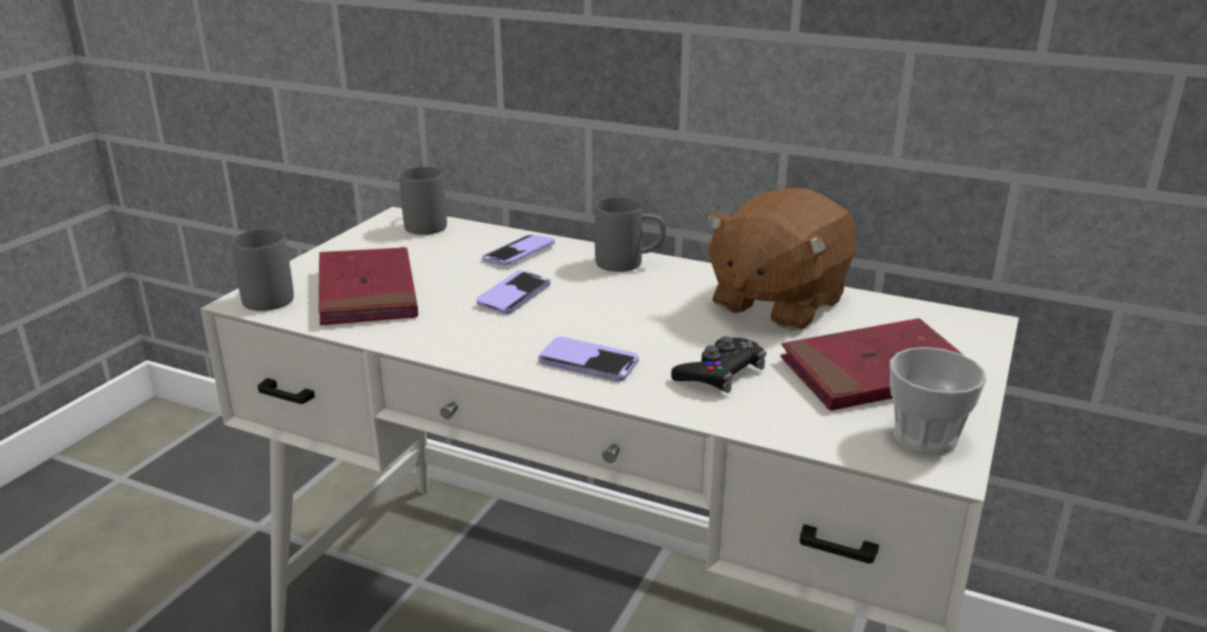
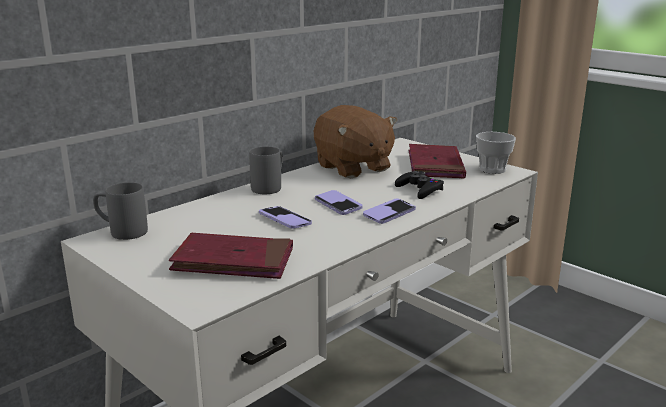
camera: 70 degrees left, 5 degrees down
grey mug [231,229,294,311] -> none
phone [482,235,555,266] -> phone moved to [315,190,363,215]

